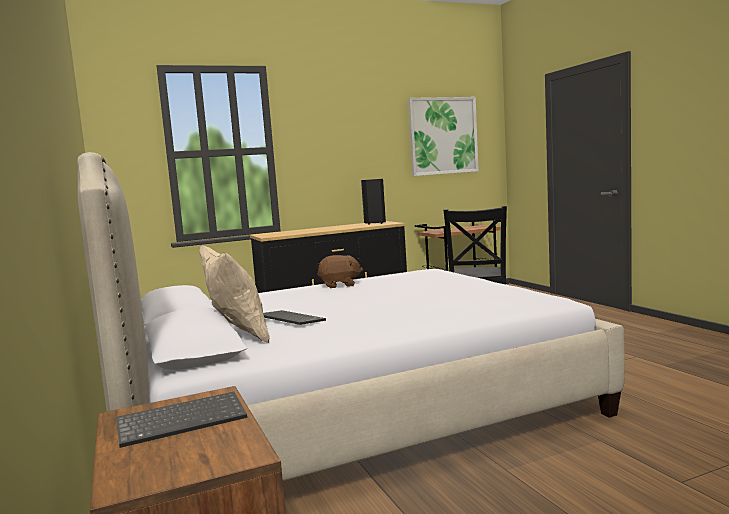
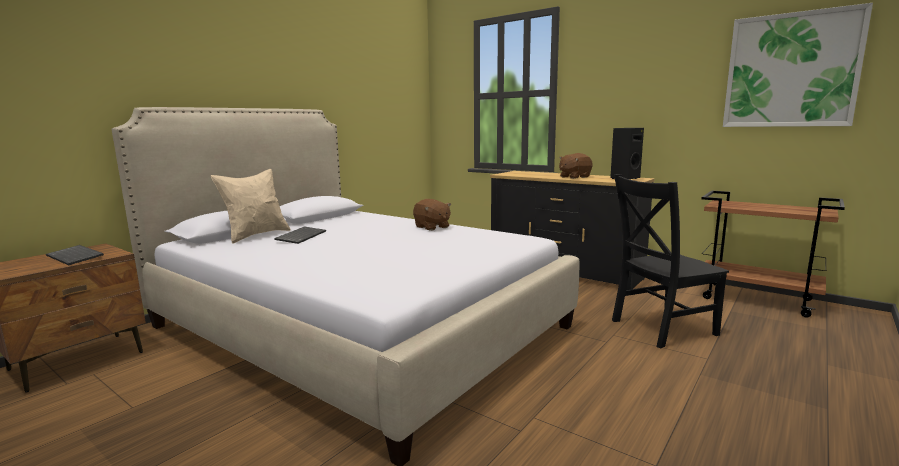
camera: 60 degrees right, 5 degrees up
none -> brown plush toy [559,153,593,179]

